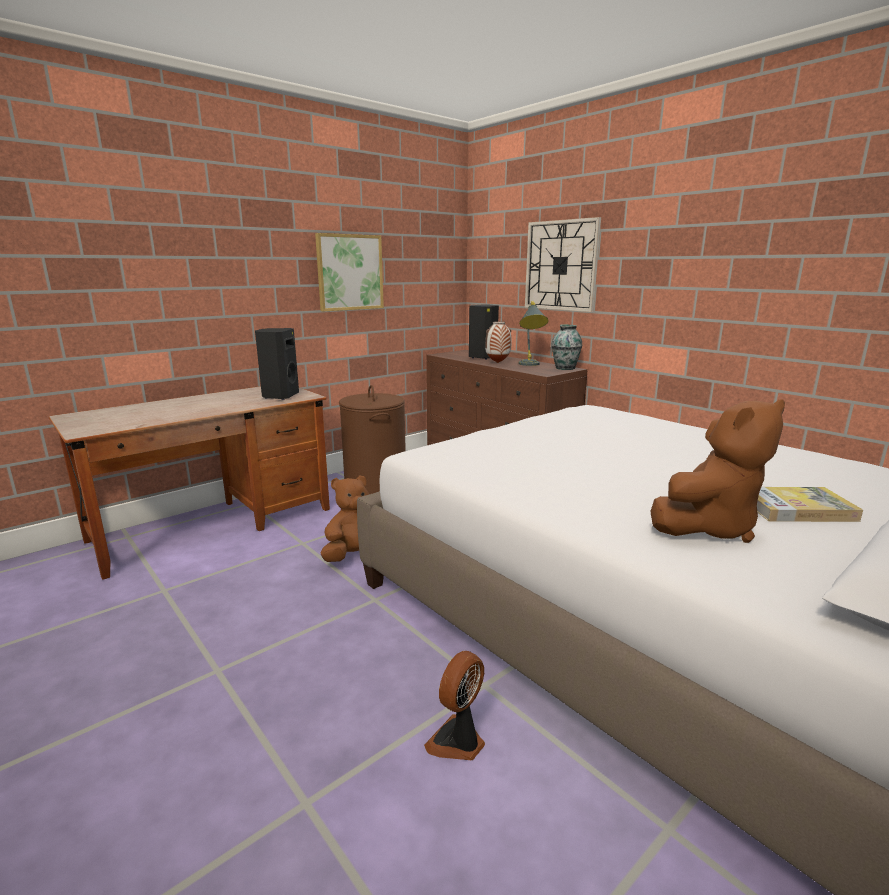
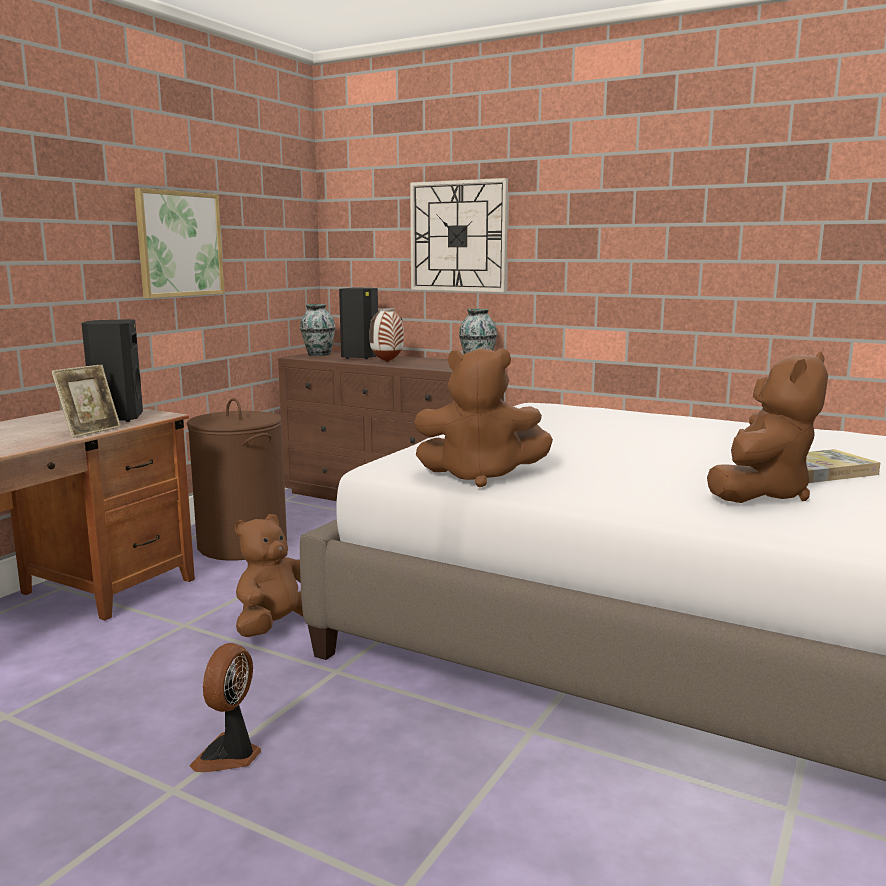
camera: 20 degrees left, 5 degrees down
fan [424,651,485,760] -> fan moved to [190,643,261,772]
grey table lamp [519,301,549,366] -> none
none -> picture frame [51,365,121,438]
none -> vase [300,304,336,356]
none -> brown plush toy [414,348,553,487]

